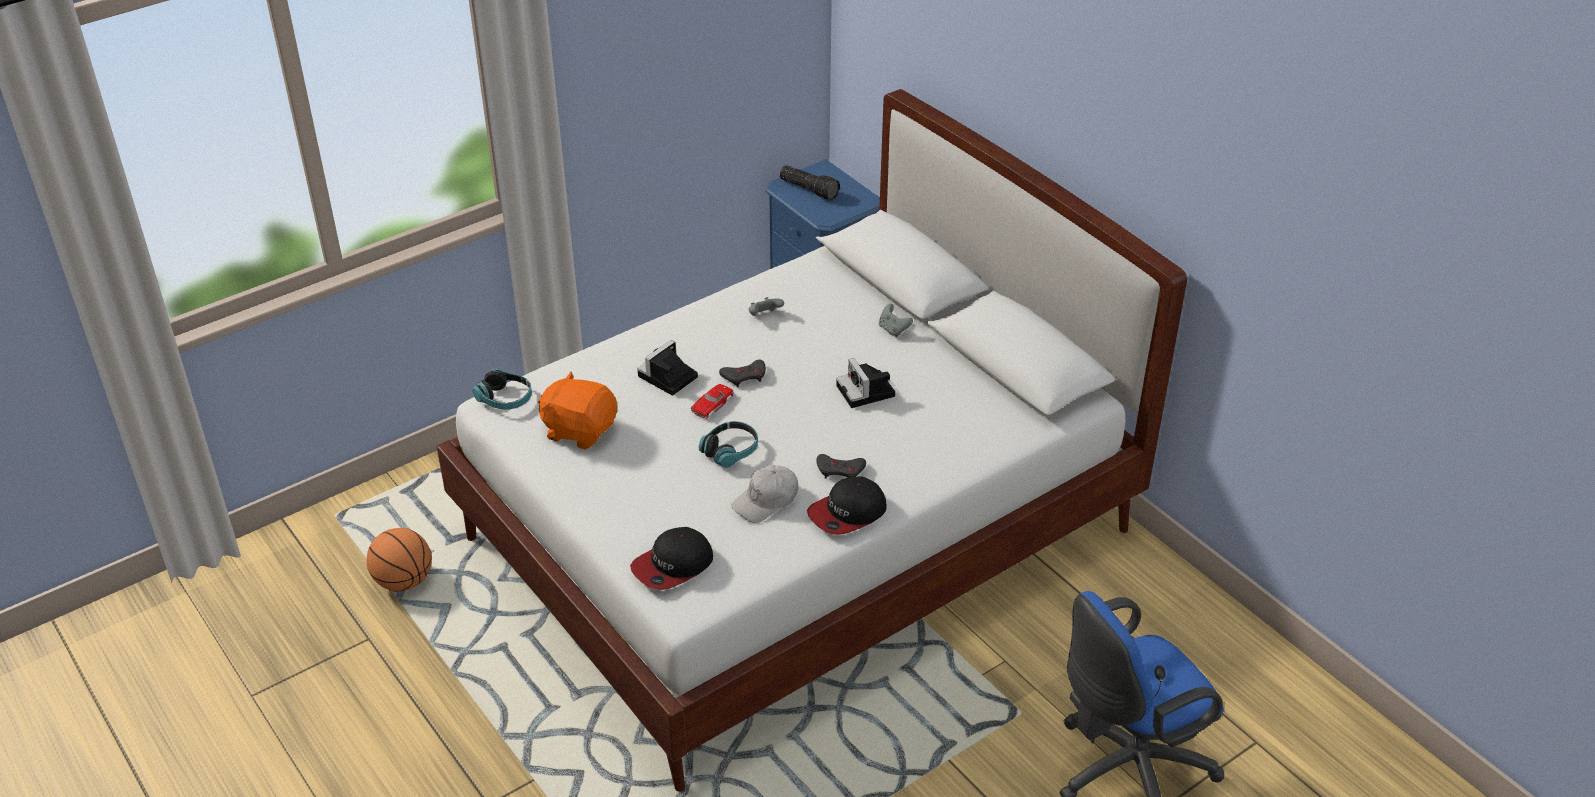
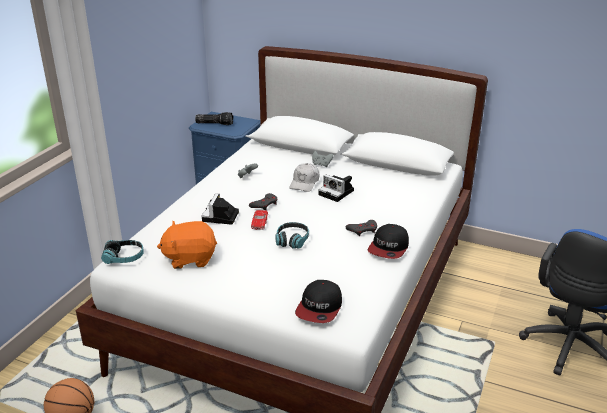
camera: 30 degrees left, 10 degrees down
white cap [731,465,798,523] -> white cap moved to [289,163,319,192]

